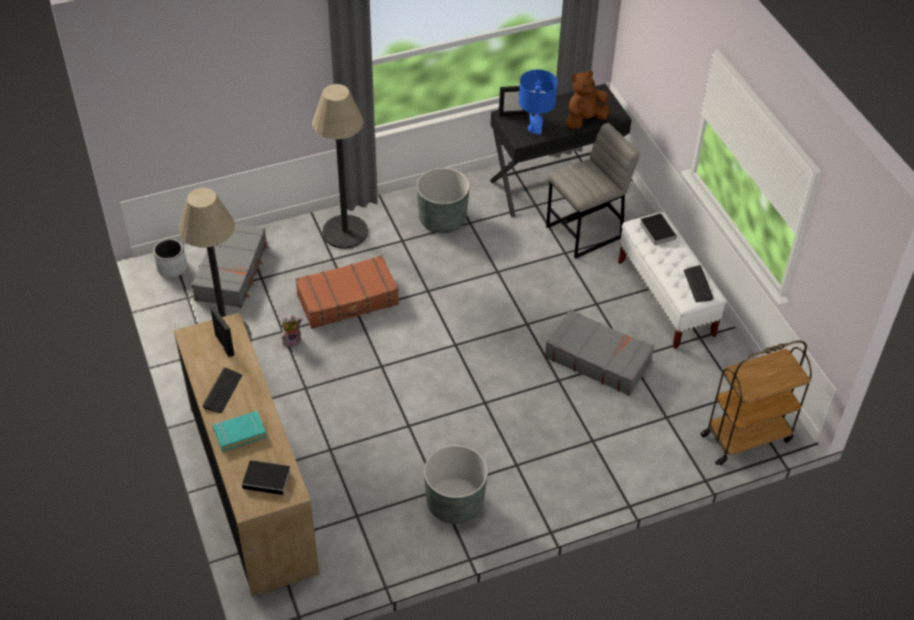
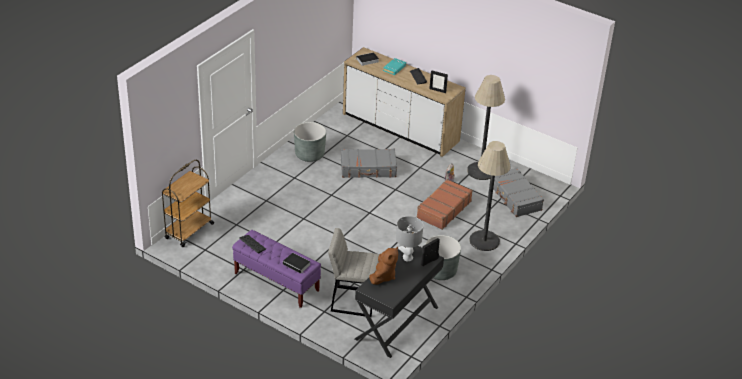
camera: 145 degrees right, 10 degrees down
grey planter [153,238,187,278] -> none
blue table lamp [519,69,557,135] -> grey table lamp [396,216,423,261]
grey suitcase [545,309,655,396] -> grey suitcase moved to [341,149,397,178]
grey chair [546,123,640,259] -> grey chair turned 75 degrees clockwise [328,228,379,317]
white bench [618,212,727,349] -> purple bench [232,230,321,308]

